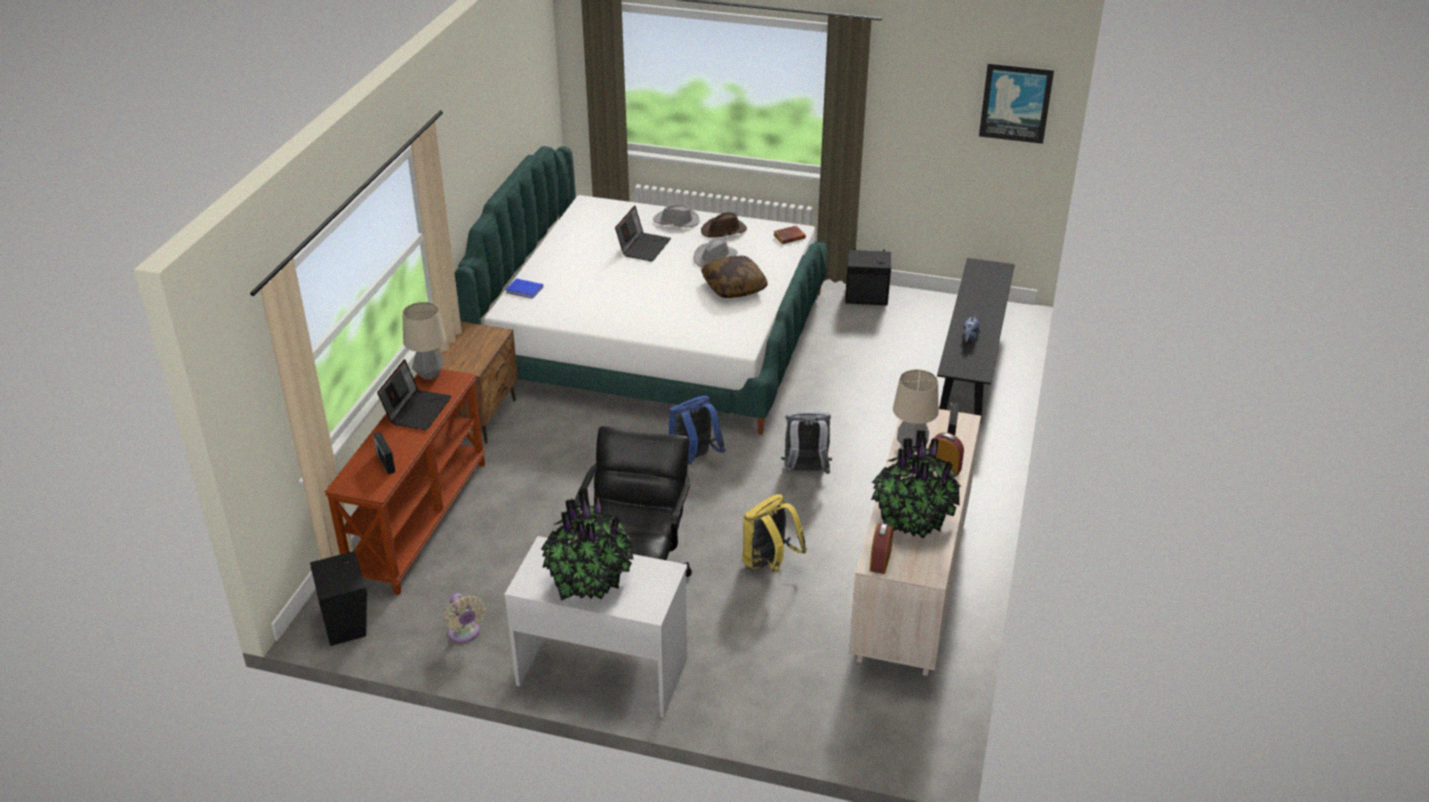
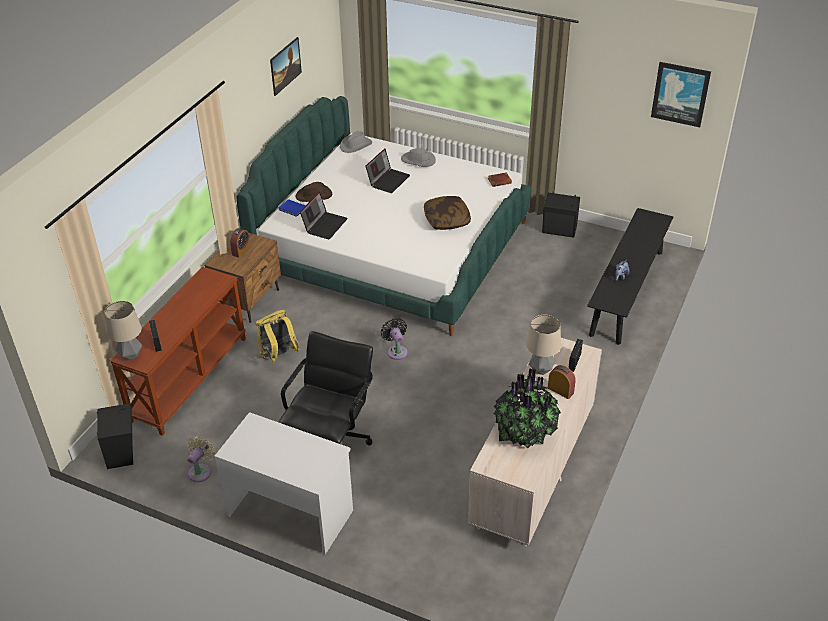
camera: 10 degrees right, 5 degrees up
laptop [377,359,452,430] -> laptop moved to [300,192,348,239]
table lamp [402,302,446,380] -> table lamp moved to [104,301,142,360]
beige fan [444,593,486,643] -> beige fan turned 135 degrees counterclockwise [187,436,215,482]
potted plant [541,488,634,601] -> none
blue backpack [669,396,725,465] -> black fan [381,318,407,360]
grey hat [694,238,738,267] -> grey hat moved to [340,131,372,153]
brown hat [701,212,747,238] -> brown hat moved to [296,182,332,202]
yellow backpack [742,494,807,573] -> yellow backpack moved to [255,310,301,363]
grey backpack [781,412,832,474] -> none
alarm clock [870,523,893,574] -> alarm clock moved to [230,228,251,258]
none -> picture [270,37,302,96]

